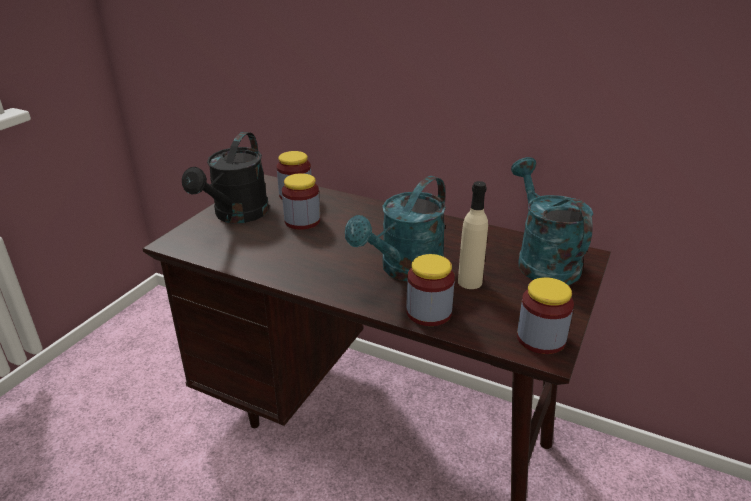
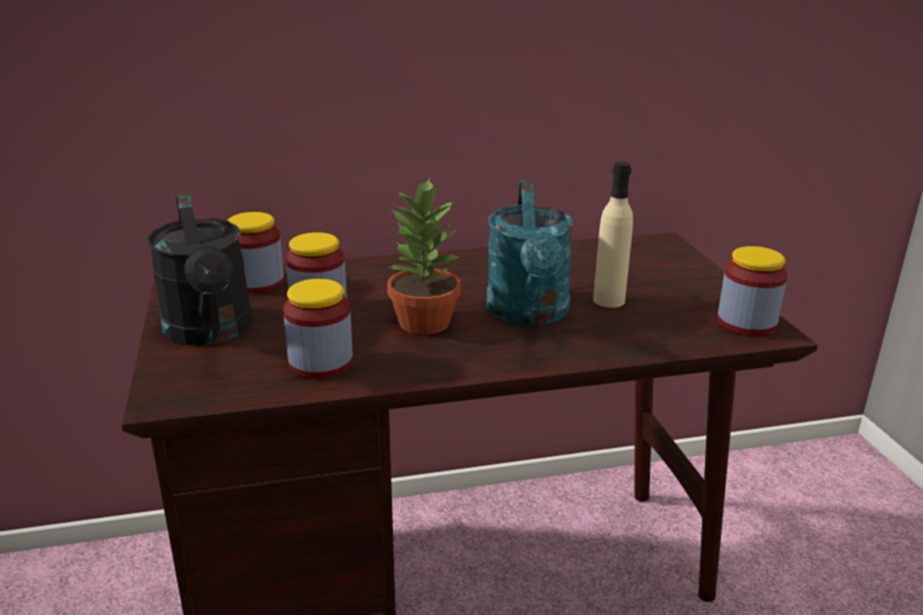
camera: 40 degrees left, 5 degrees down
jar [406,254,455,326] -> jar moved to [283,279,353,379]
turquoise watering can [511,157,593,285] -> none
none -> potted plant [387,177,461,335]

